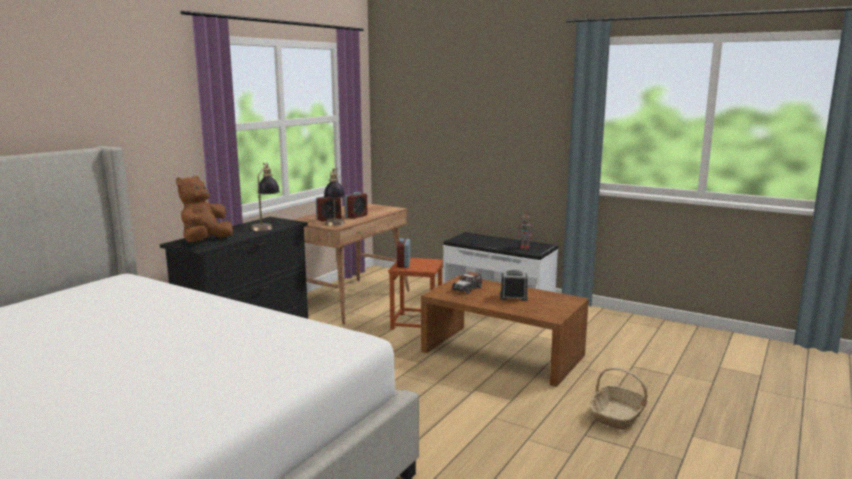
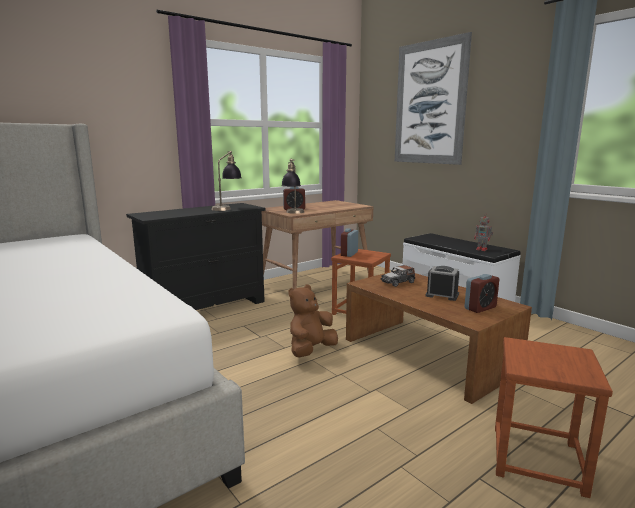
camera: 20 degrees right, 0 degrees up
brown plush toy [176,176,233,242] -> brown plush toy moved to [289,285,338,357]
alarm clock [344,192,368,219] -> alarm clock moved to [464,274,499,313]
basket [590,367,648,430] -> brown stool [495,337,613,498]
none -> picture [395,32,472,165]

